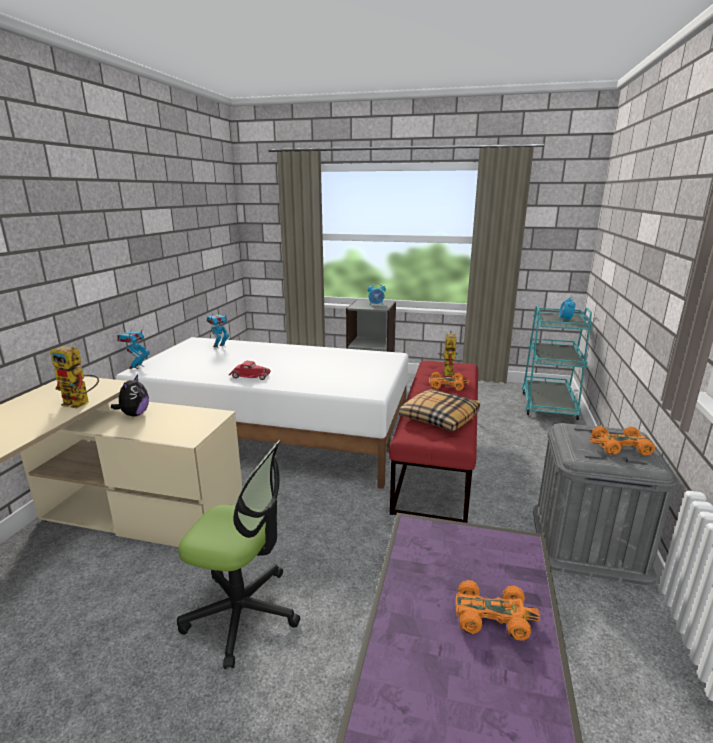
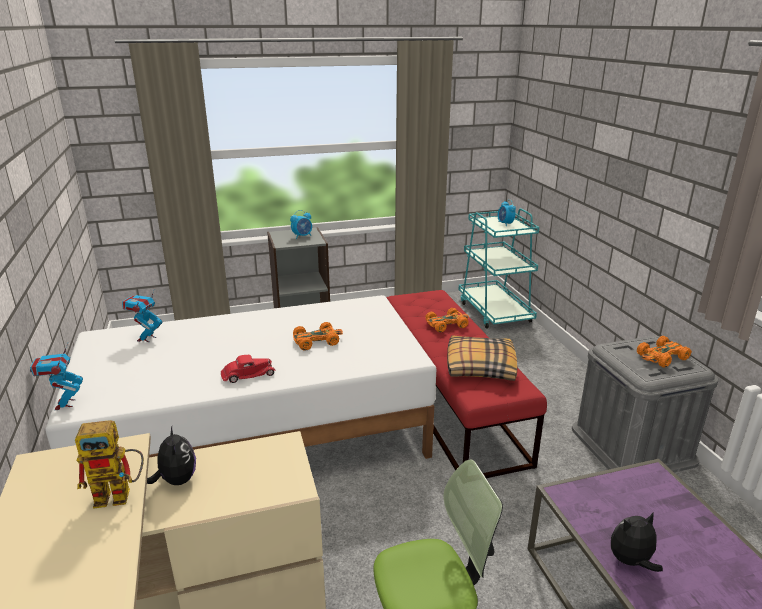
camera: 30 degrees left, 5 degrees up
toy robot [438,331,458,376] -> none
orange toy car [456,580,540,641] -> orange toy car moved to [293,322,343,350]
none -> plush toy [611,513,663,572]

